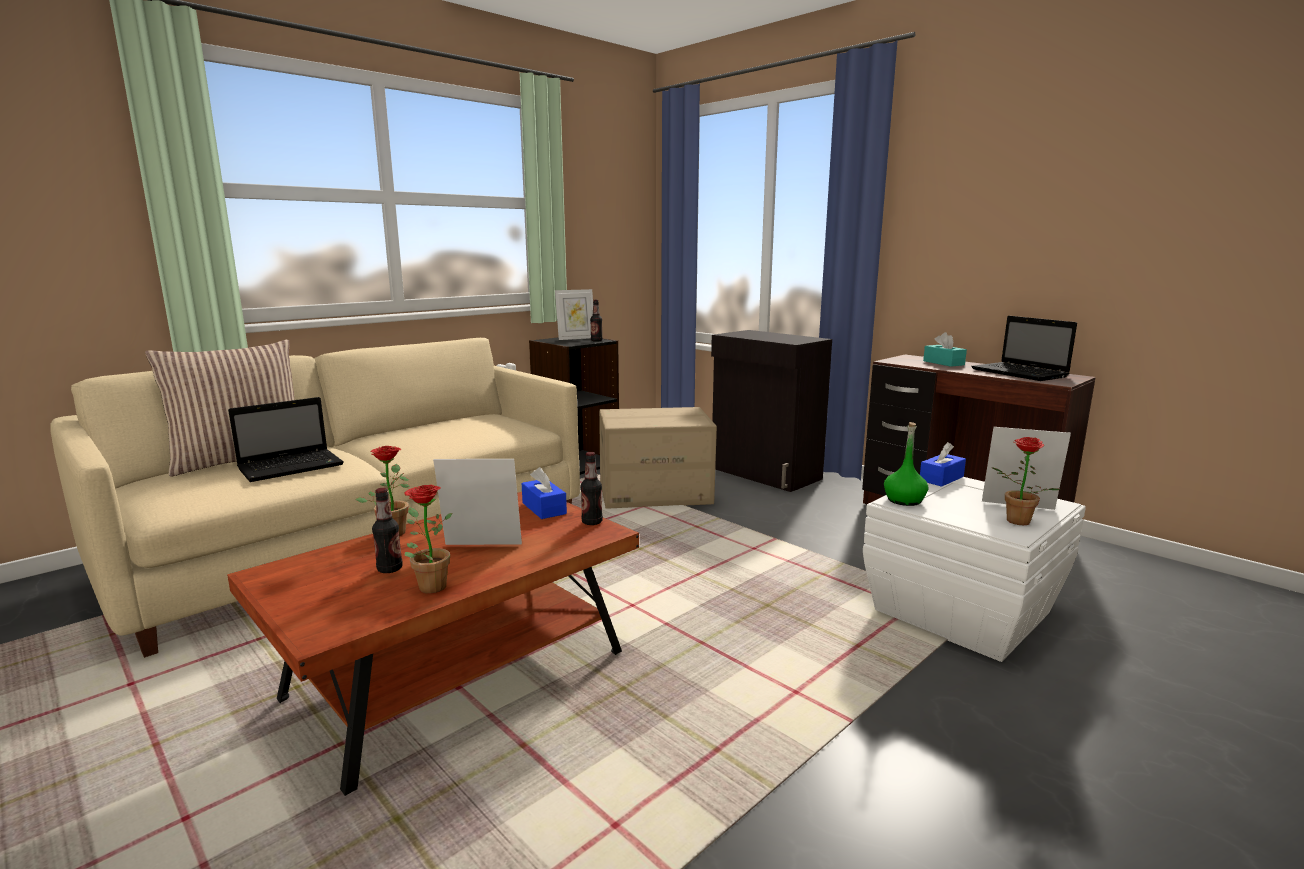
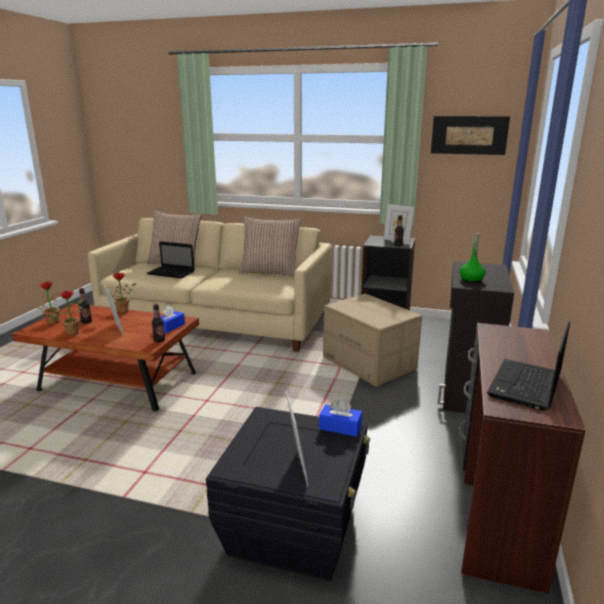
camera: 60 degrees right, 5 degrees up
white storage box [863,477,1086,662] -> black storage box [206,407,370,581]
green bottle [884,422,928,506] -> green bottle moved to [460,233,486,283]
turquoise tissue box [923,332,967,367] -> none
potted plant [992,437,1060,525] -> potted plant moved to [38,282,60,325]
none -> pillow [239,217,301,277]
none -> picture [431,116,510,155]

